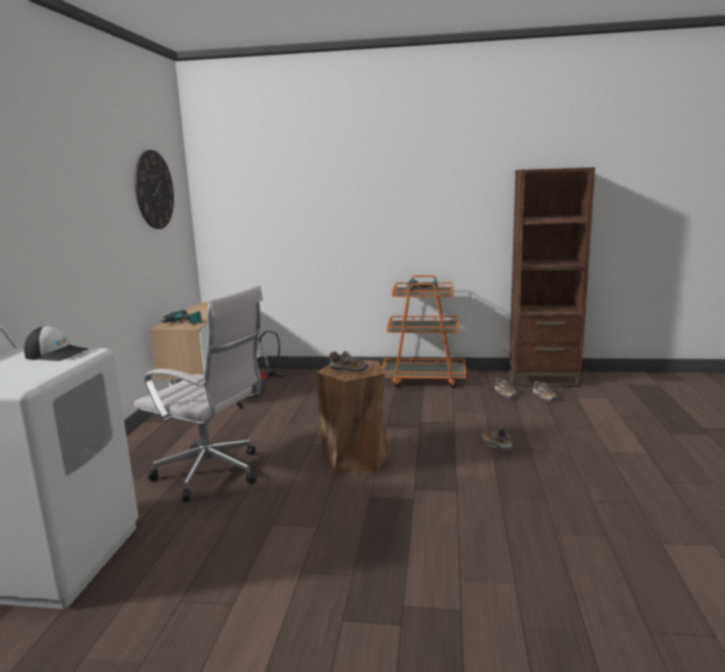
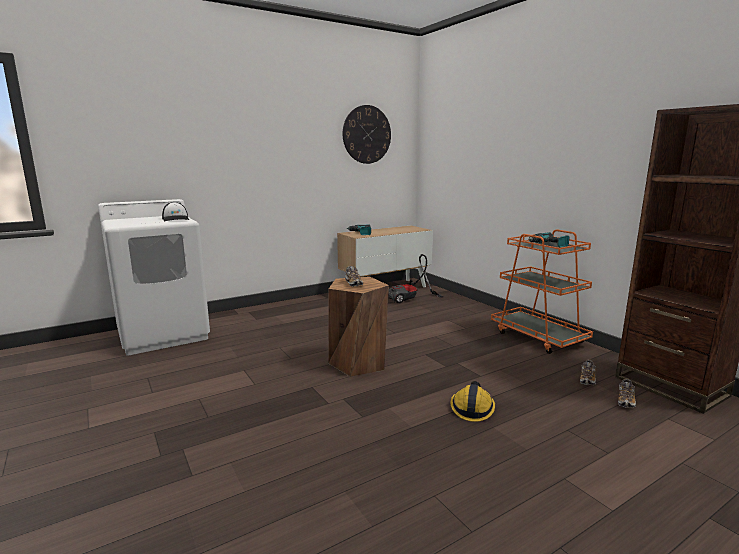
camera: 50 degrees right, 0 degrees up
white office chair [134,285,263,502] -> none
shoe [482,428,512,451] -> hard hat [450,381,495,422]

